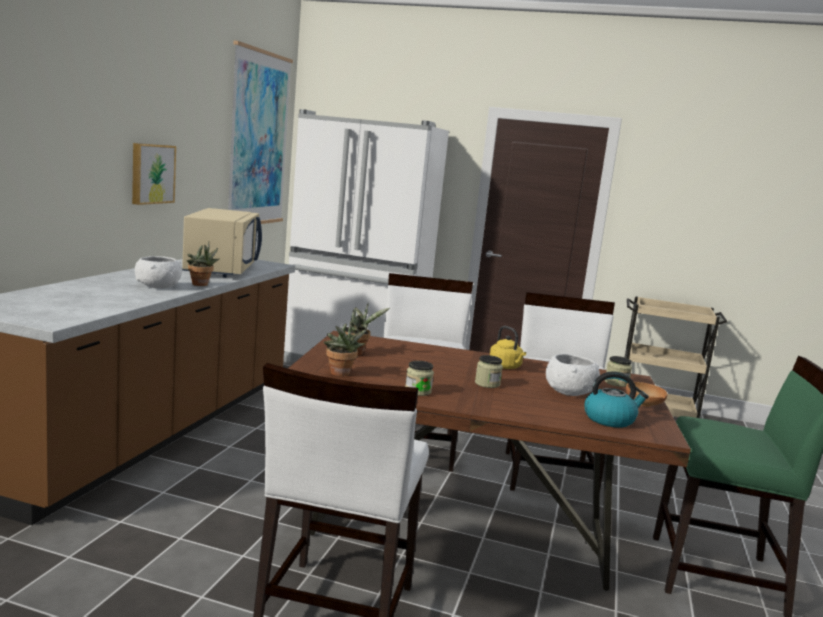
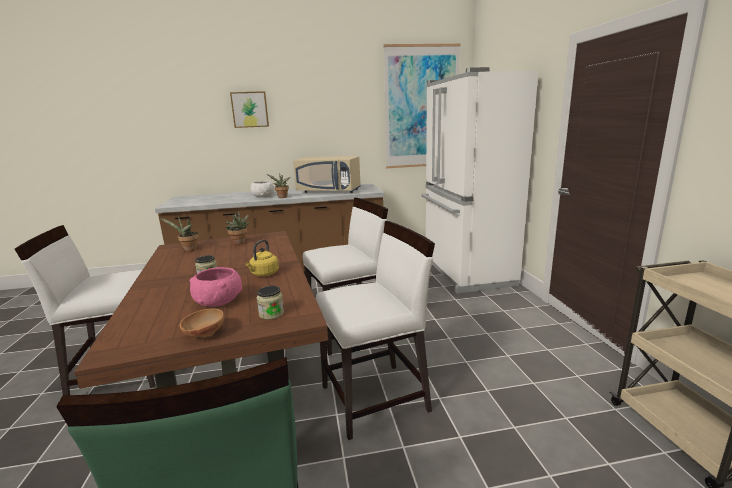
camera: 65 degrees right, 5 degrees up
picture [132,143,176,205] -> picture moved to [230,91,269,128]
beige microwave [182,208,262,278] -> beige microwave turned 45 degrees clockwise [293,156,361,193]
jar [405,361,434,396] -> none
white bowl [546,353,600,396] -> pink bowl [189,267,242,307]
kettle [584,371,649,428] -> none

